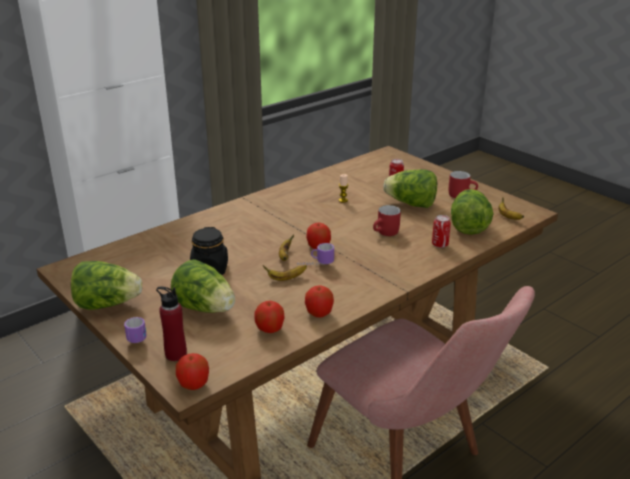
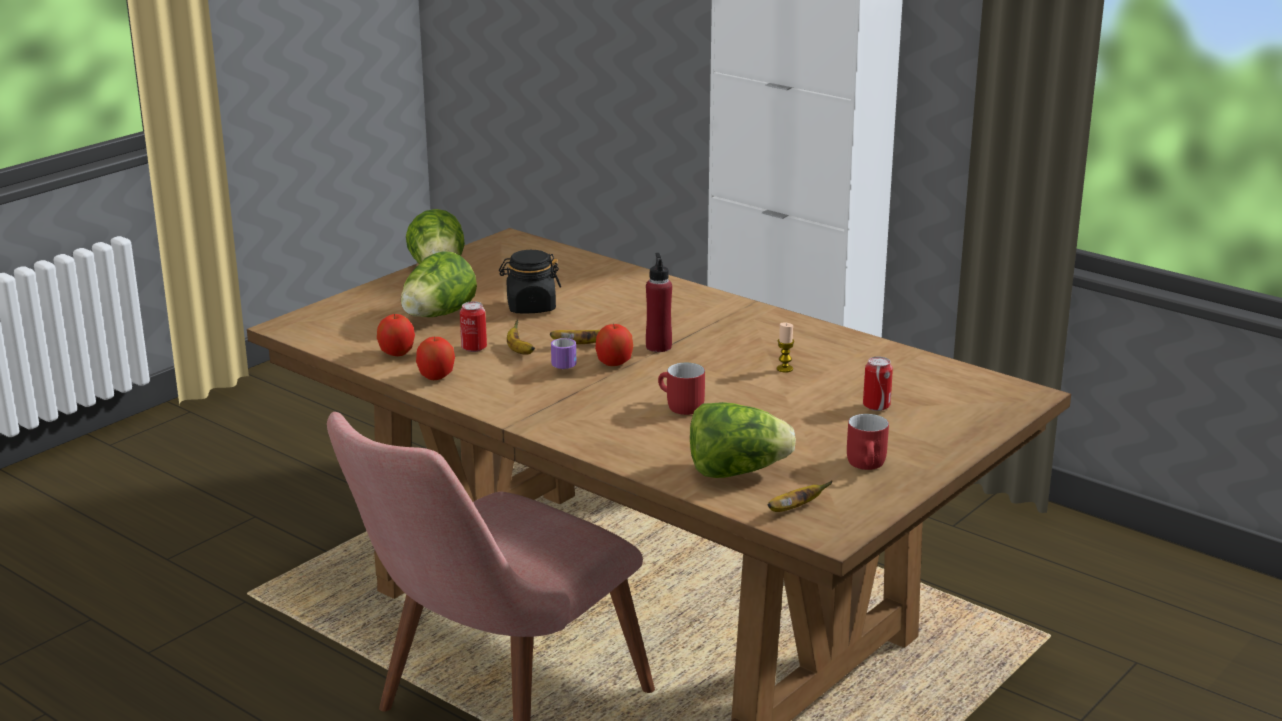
camera: 80 degrees right, 5 degrees down
mug [124,317,147,343] -> none
red bottle [156,287,187,361] -> red bottle moved to [646,253,672,352]
apple [176,353,209,390] -> none
lettuce [383,169,437,208] -> none
can [432,215,451,248] -> can moved to [460,301,487,352]

